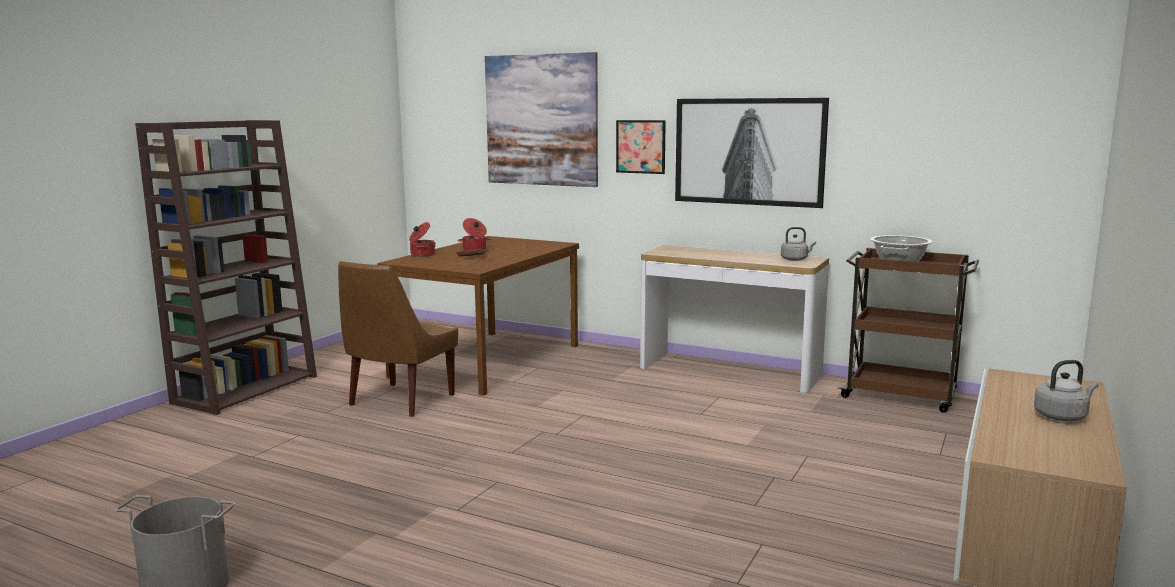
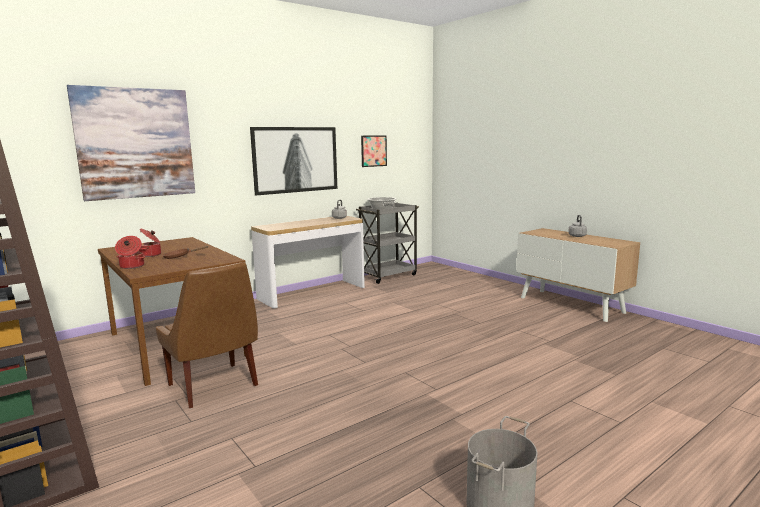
camera: 65 degrees left, 0 degrees up
picture [616,120,666,174] -> picture moved to [361,135,387,167]
brown cart [838,248,979,413] -> grey cart [356,202,419,284]

